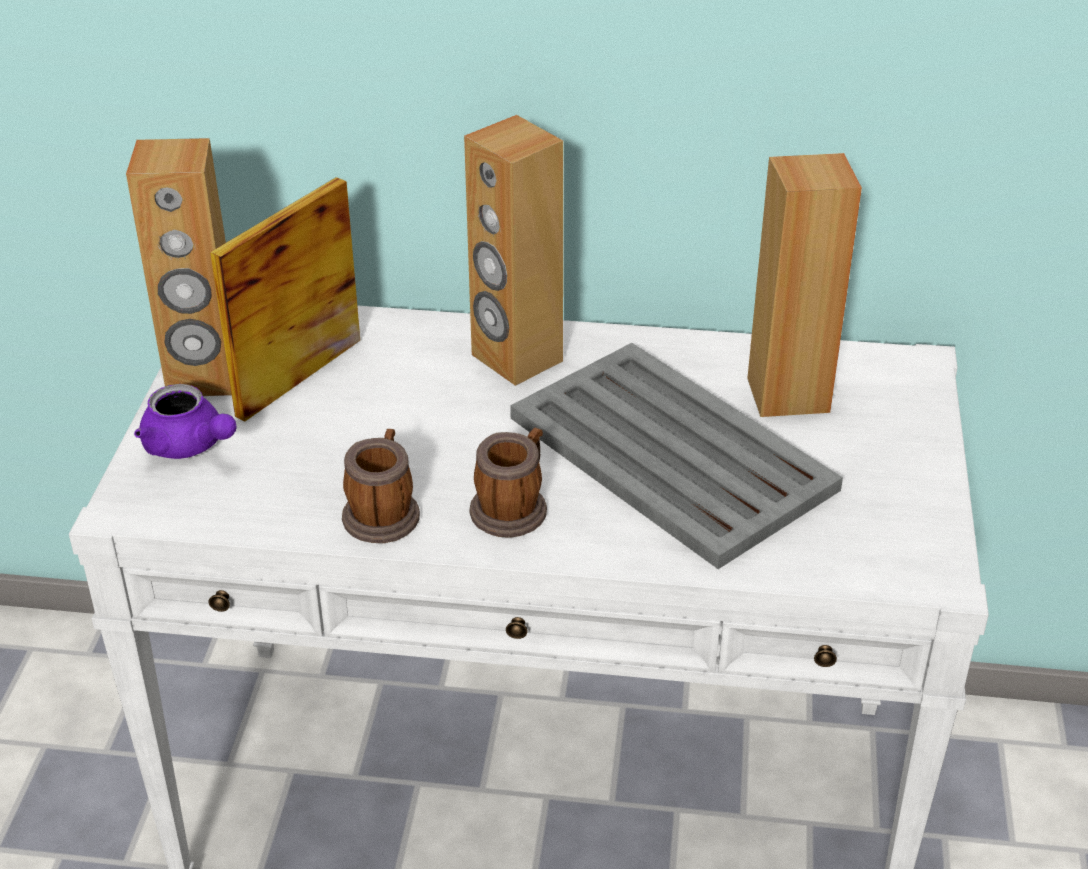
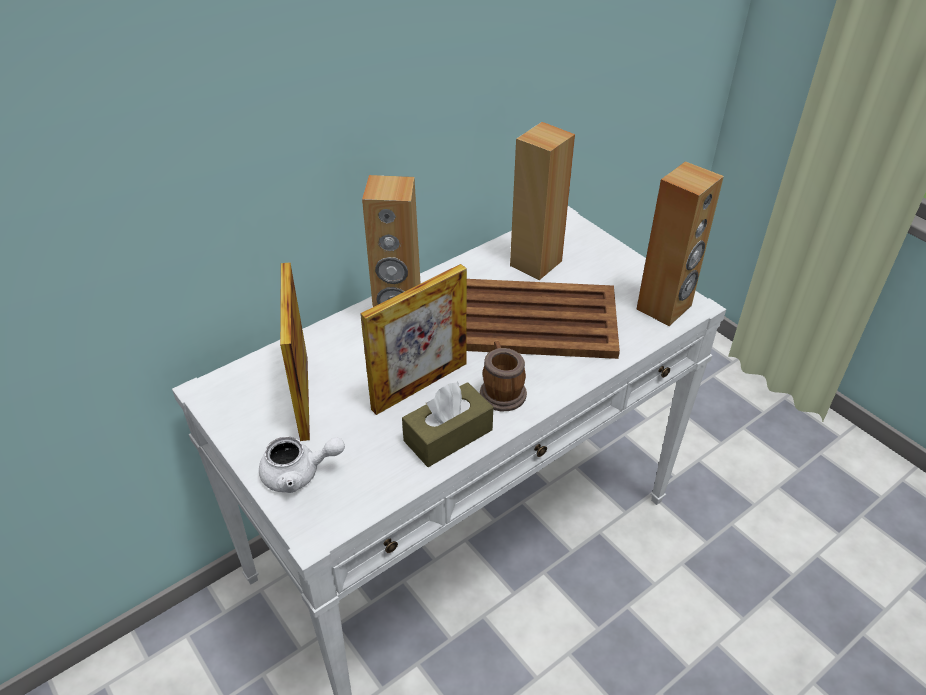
camera: 45 degrees left, 5 degrees up
brown speaker [126,138,232,396] -> brown speaker moved to [637,161,724,326]
purple teapot [134,384,237,459] -> white teapot [259,437,345,493]
mug [342,429,420,543] -> brown tissue box [402,382,493,467]
grey tray [510,343,843,569] -> brown tray [466,279,620,359]
none -> picture frame [360,264,467,415]

